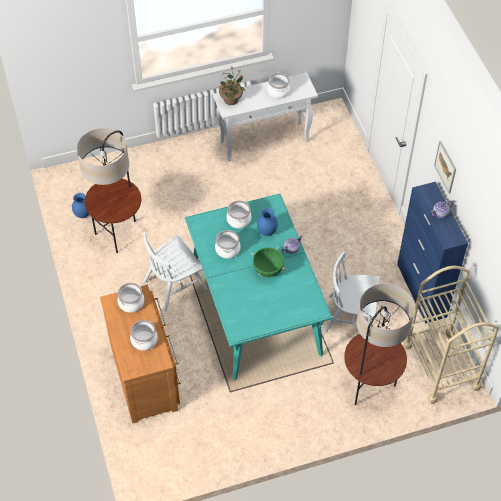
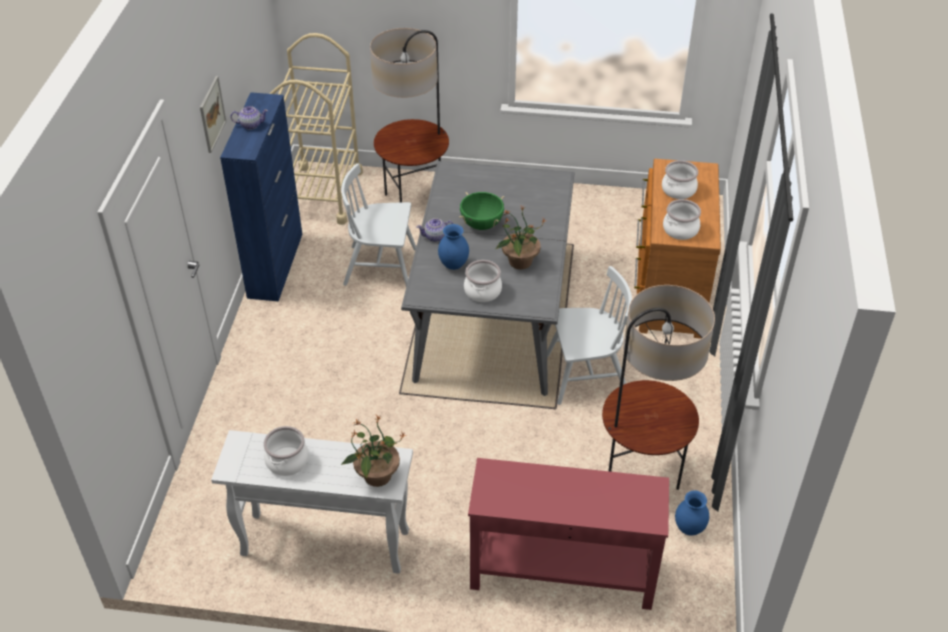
camera: 155 degrees left, 10 degrees down
turquoise dining table [185,194,333,381] -> grey dining table [401,161,575,396]
cooking pot [215,230,241,259] -> potted plant [496,206,545,269]
white chair [324,251,380,333] -> white chair turned 150 degrees clockwise [341,163,416,287]
none -> red console table [468,458,669,610]

